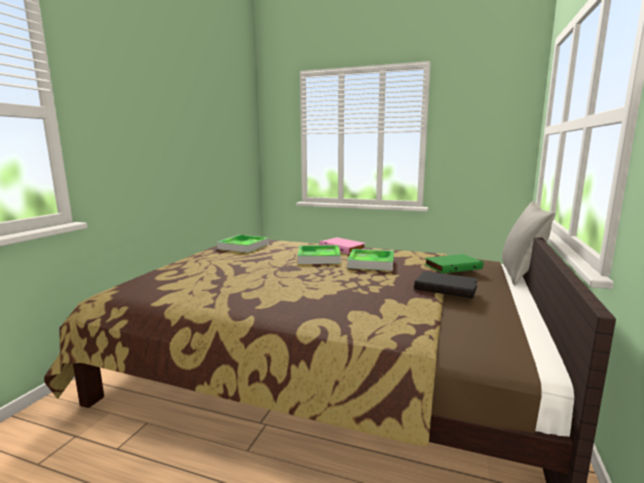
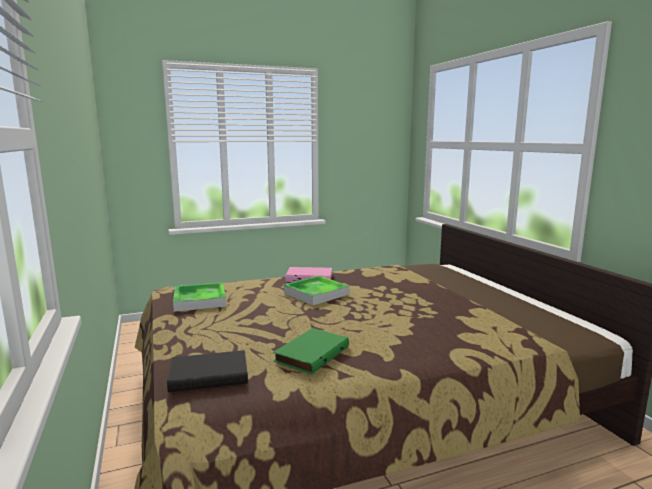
camera: 40 degrees left, 0 degrees up
tray [347,249,394,271] -> none
black book [414,271,478,298] -> black book moved to [167,350,248,392]
green book [424,254,483,273] -> green book moved to [273,328,349,375]
grey pillow [502,201,555,285] -> none

